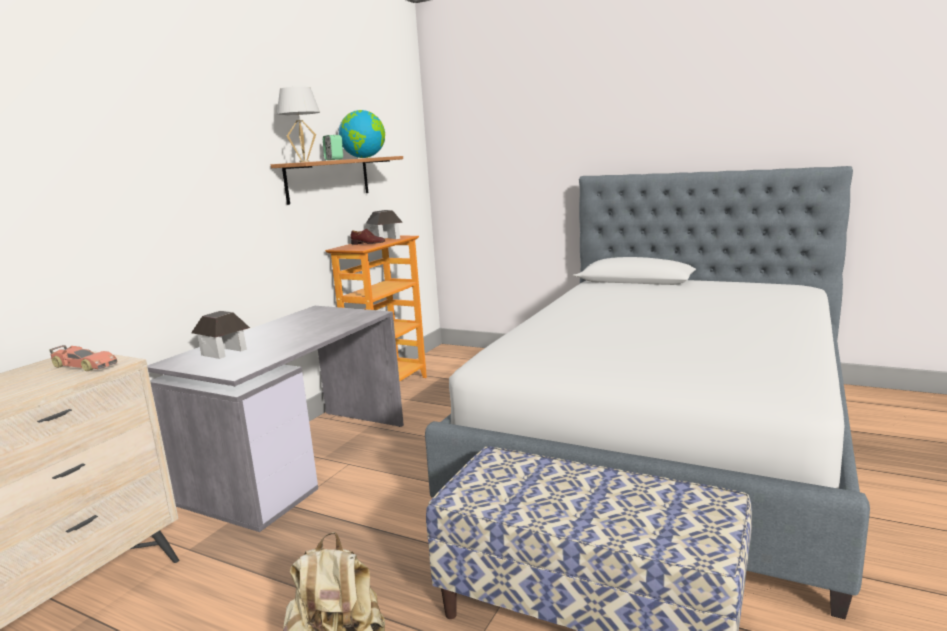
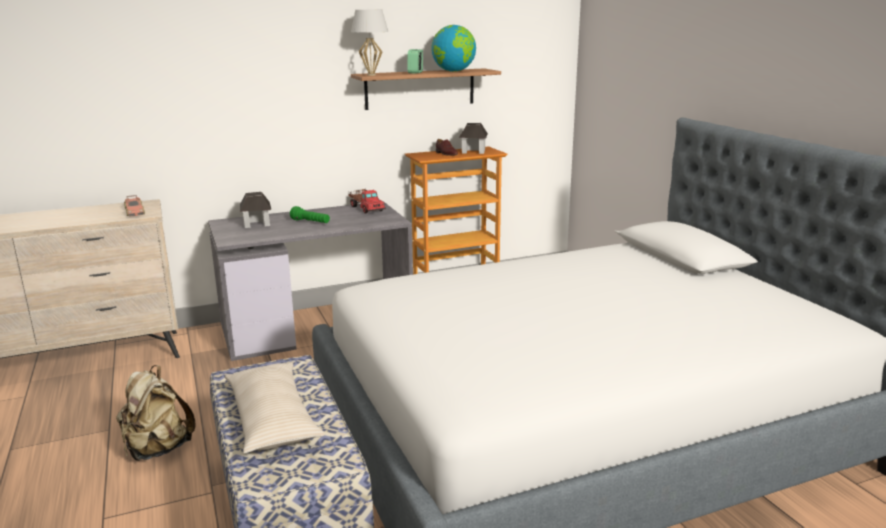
camera: 40 degrees right, 5 degrees up
none -> beige pillow [225,363,324,453]
none -> green flashlight [290,206,330,223]
none -> toy truck [348,189,386,214]

